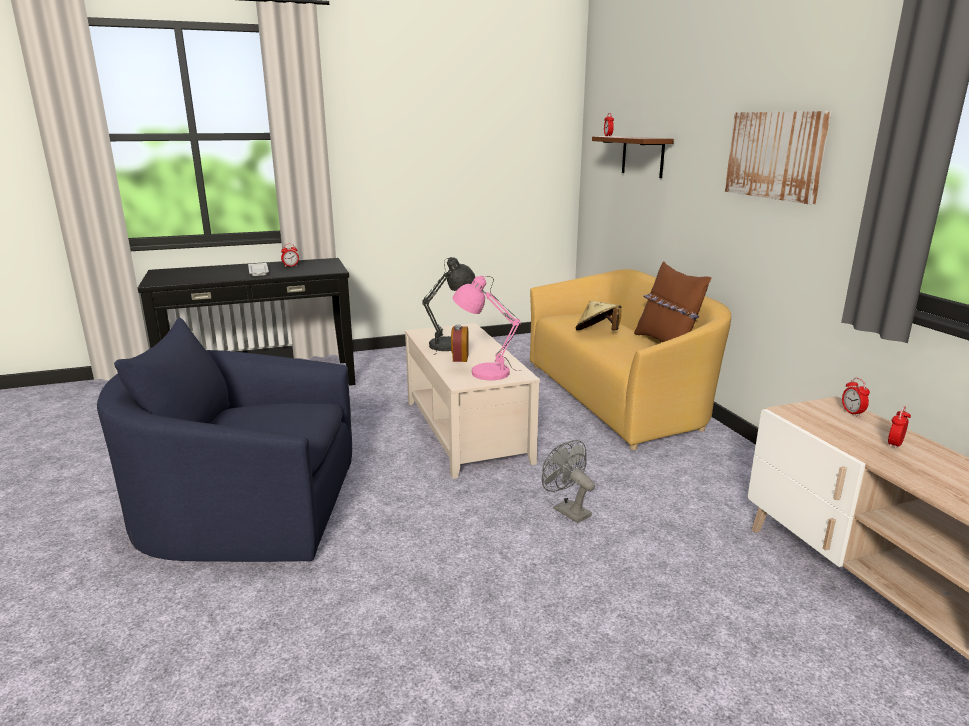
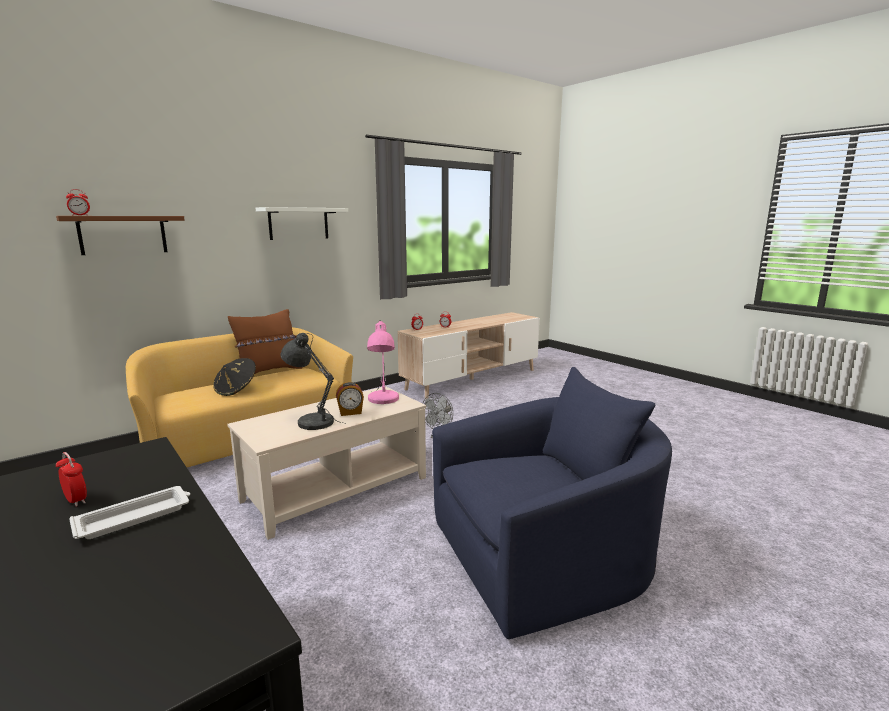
camera: 110 degrees left, 5 degrees down
blue armchair [97,318,352,562] -> blue armchair turned 90 degrees counterclockwise [432,367,672,639]
beige hat [575,301,621,330] -> black hat [213,358,256,396]
picture [725,111,831,204] -> white shelf [256,207,348,240]

